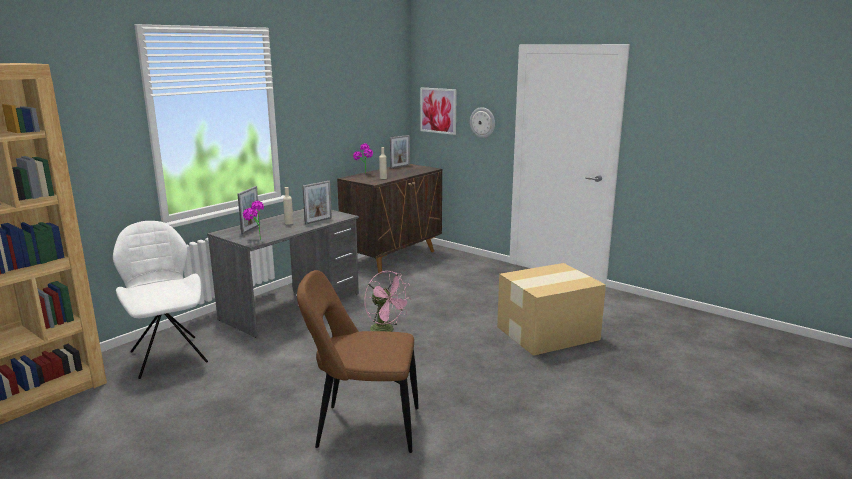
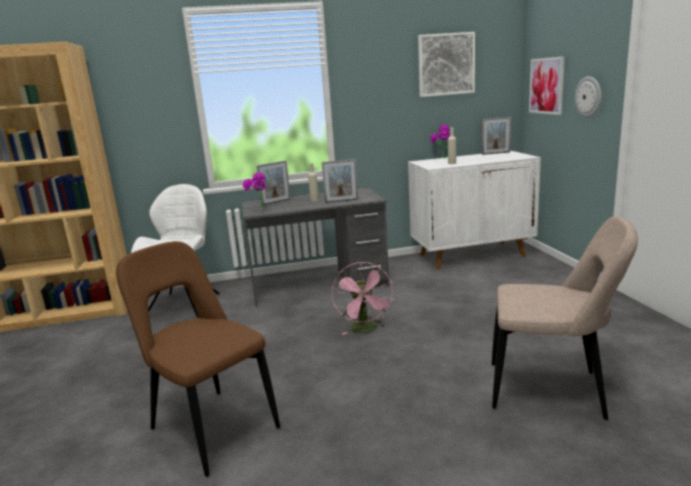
camera: 40 degrees right, 0 degrees up
brown cabinet [337,164,442,274] -> white cabinet [408,151,541,269]
cardboard box [497,263,606,356] -> beige chair [492,216,638,420]
none -> picture [418,32,475,97]

